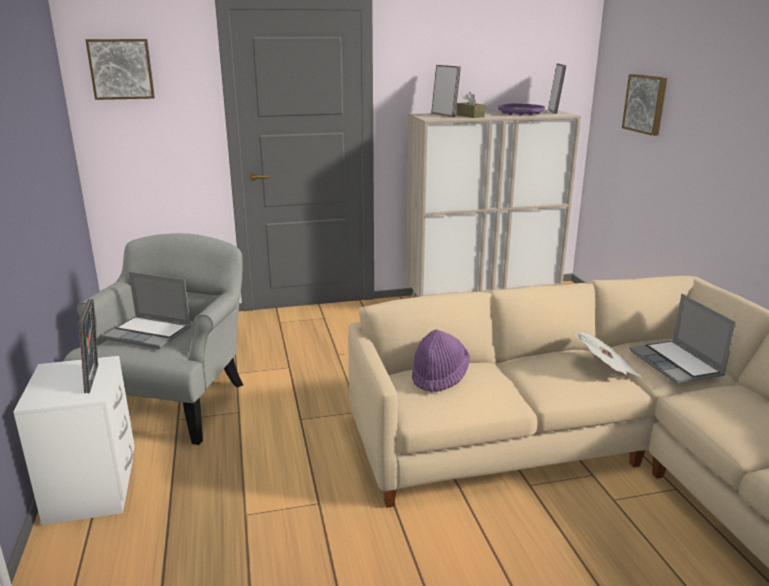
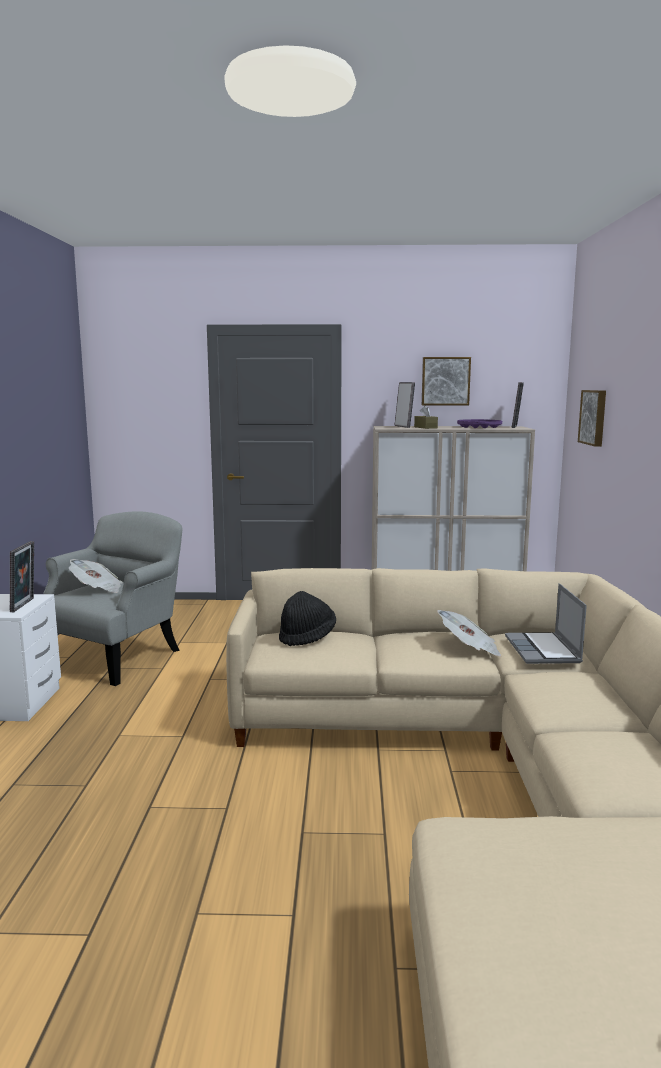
camera: 15 degrees right, 10 degrees down
picture [85,39,155,100] -> picture moved to [422,357,471,405]
laptop [103,272,191,349] -> newspaper [69,559,122,593]
purple hat [412,330,470,392] -> black hat [279,591,336,646]

